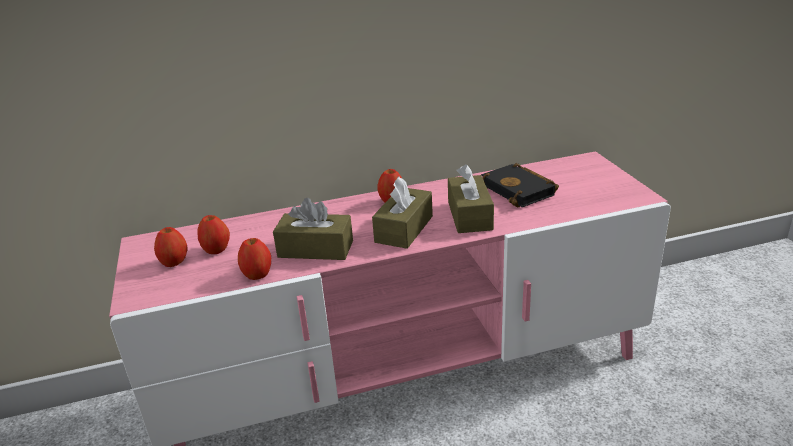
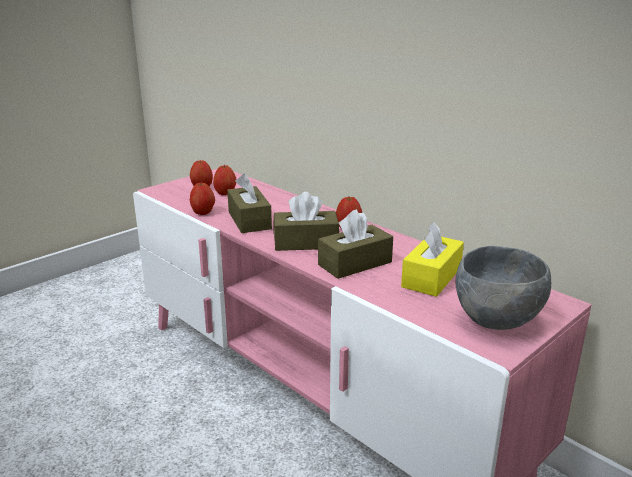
camera: 60 degrees right, 5 degrees down
black book [481,163,559,207] -> yellow tissue box [401,222,464,297]
none -> grey bowl [456,246,551,330]

